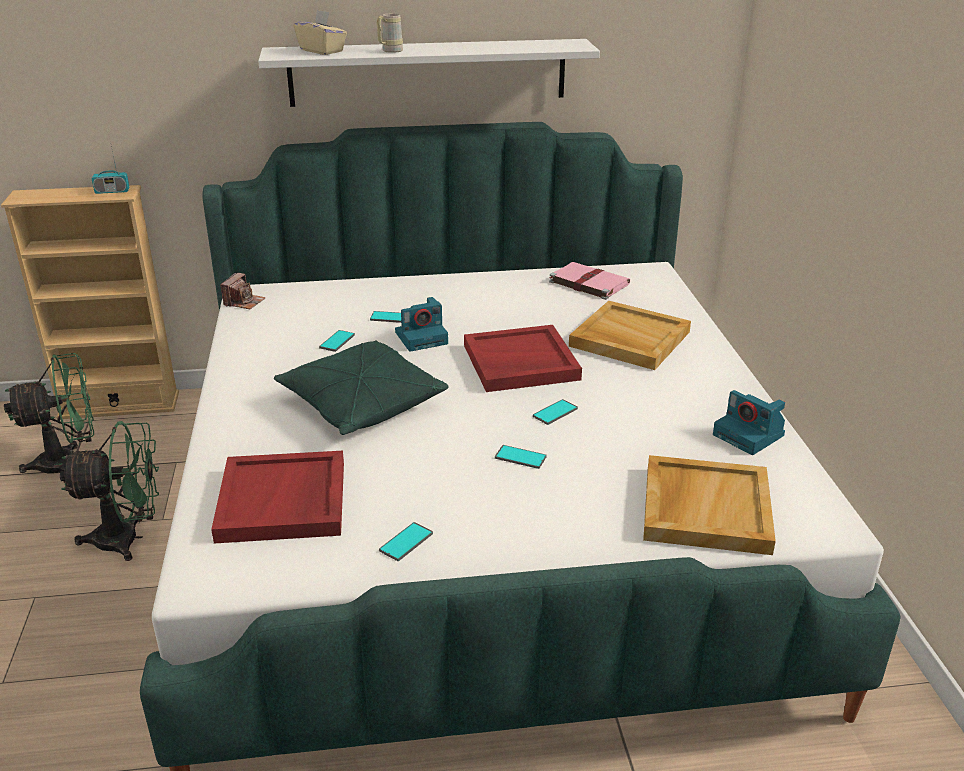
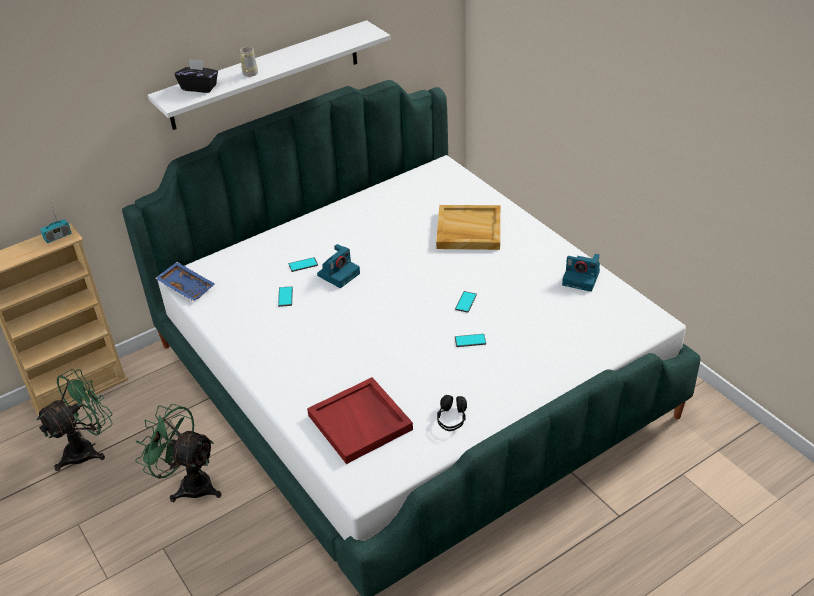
camera: 25 degrees left, 10 degrees up
green fan [60,421,159,561] -> green fan turned 120 degrees counterclockwise [135,404,221,502]
camera [220,273,266,309] -> blue tray [155,262,215,302]
green pillow [274,340,449,435] -> none
beige tissue box [294,10,347,55] -> black tissue box [175,59,218,93]
phone [379,522,433,561] -> black headphones [437,395,467,431]
red tray [464,325,582,392] -> none
pink book [549,262,630,300] -> none
beige tray [643,455,776,555] -> none

